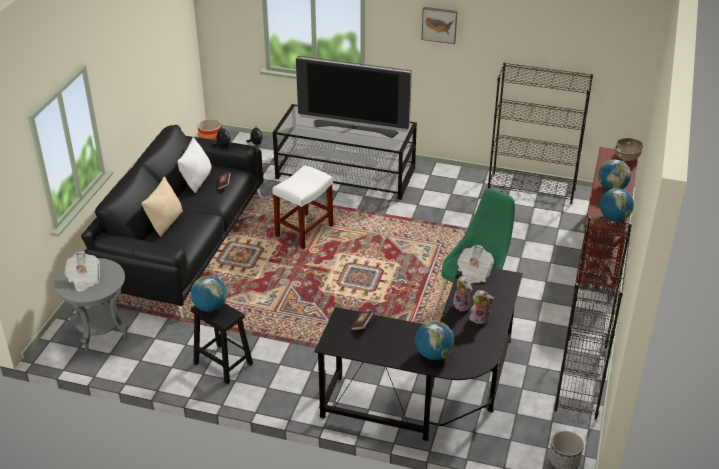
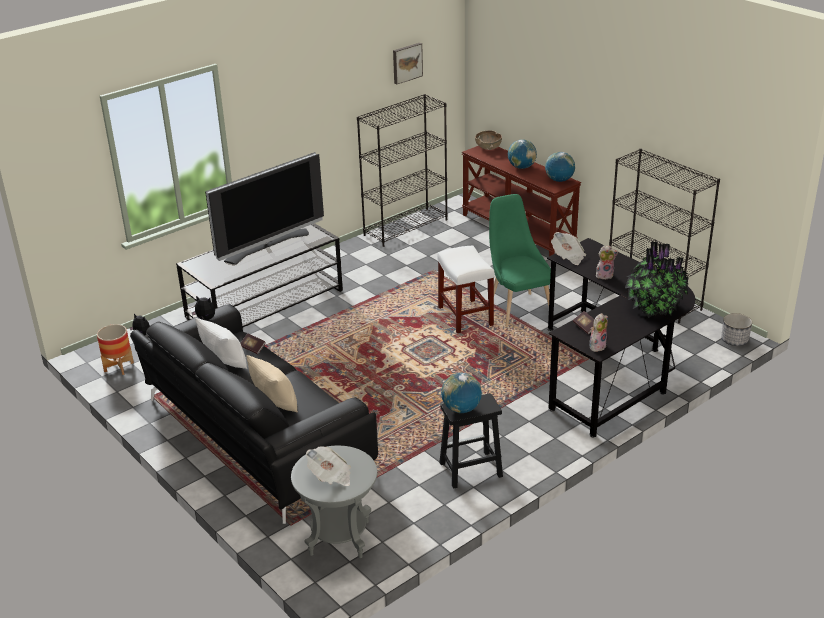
camera: 55 degrees left, 5 degrees down
white stool [272,165,333,249] -> white stool moved to [437,246,495,333]
globe [415,321,454,360] -> potted plant [625,241,689,318]
picture [421,7,458,44] -> picture moved to [393,43,423,84]
plush toy [470,290,494,324] -> plush toy moved to [589,313,608,352]

